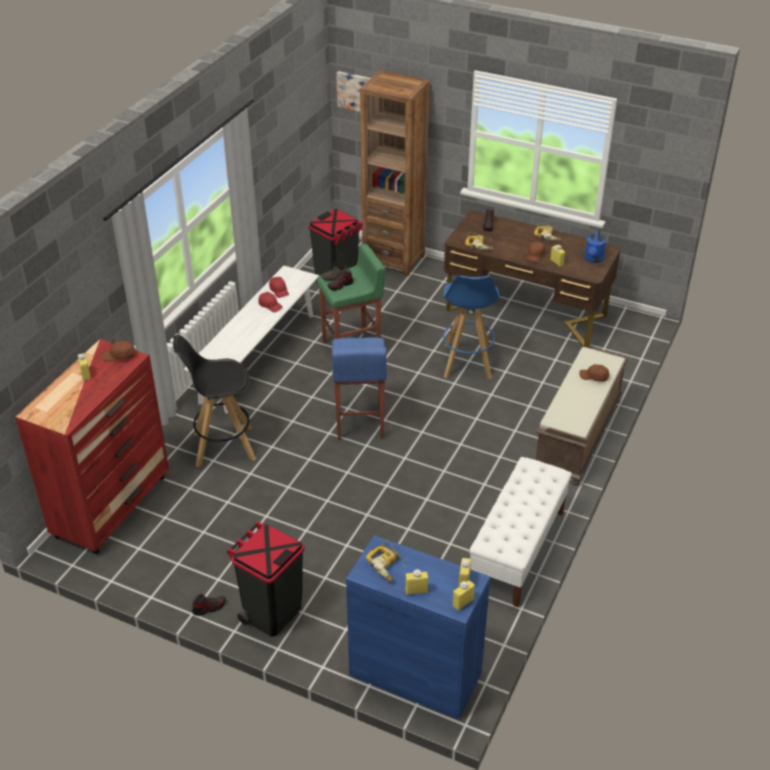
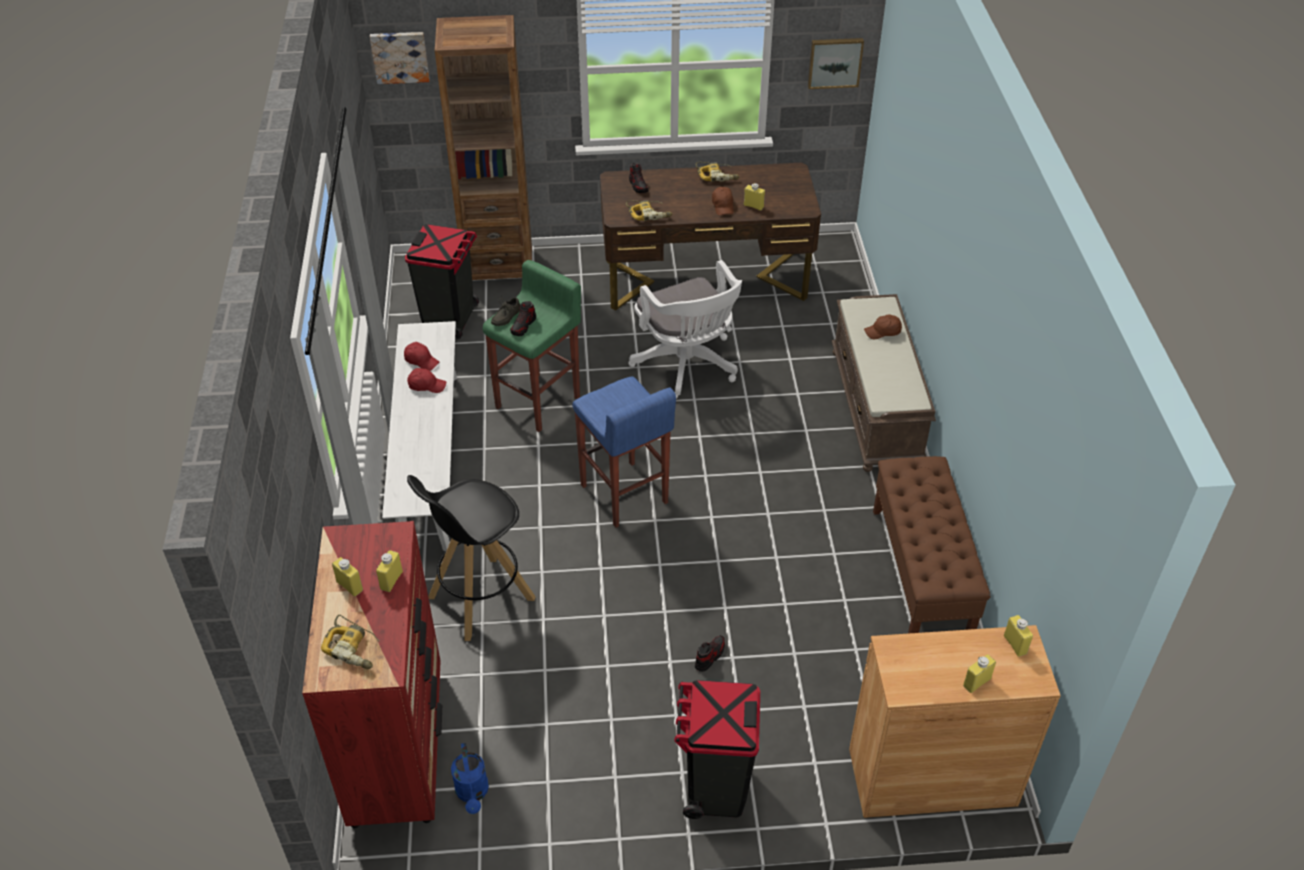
camera: 30 degrees left, 5 degrees up
brown cap [102,341,136,362] -> none
shoe [192,594,226,616] -> shoe moved to [695,635,725,672]
blue cabinet [346,535,490,720] -> brown cabinet [849,625,1061,818]
power drill [366,539,405,583] -> power drill moved to [321,615,380,669]
blue stool [443,275,500,380] -> white office chair [628,260,742,399]
yellow bottle [453,580,475,611] -> yellow bottle moved to [376,550,403,592]
white bench [469,457,572,607] -> brown bench [873,456,991,634]
blue watering can [584,228,606,263] -> blue watering can moved to [451,743,489,814]
none -> picture [808,38,864,89]

